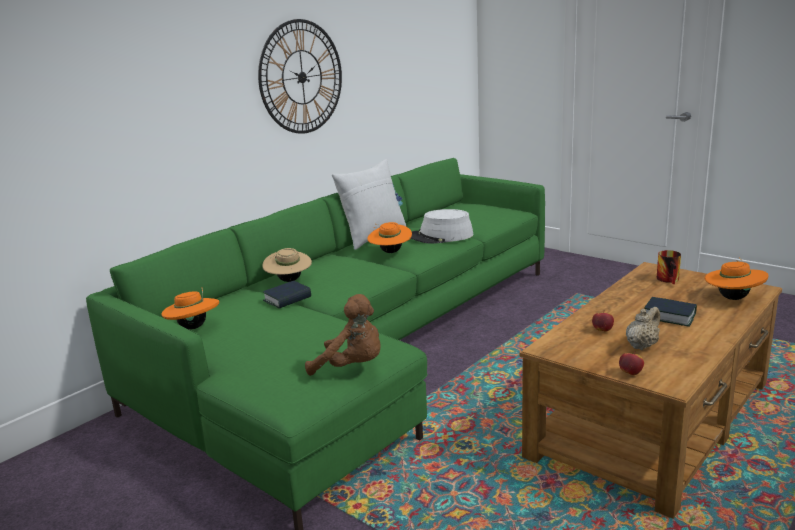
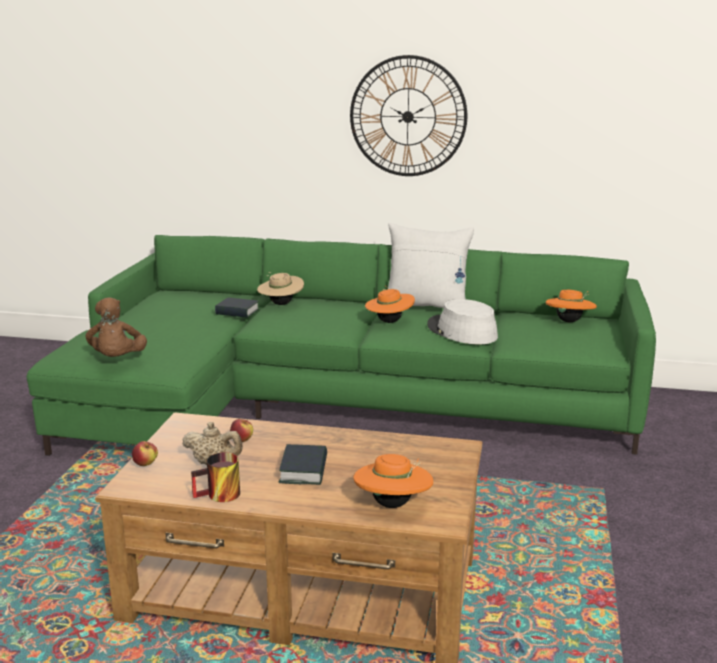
camera: 60 degrees right, 0 degrees up
orange hat [161,287,219,330] -> orange hat moved to [546,290,597,322]
mug [657,250,681,284] -> mug moved to [191,452,240,502]

